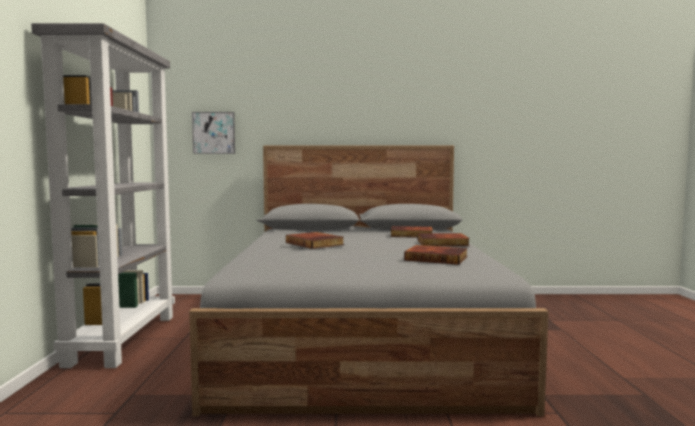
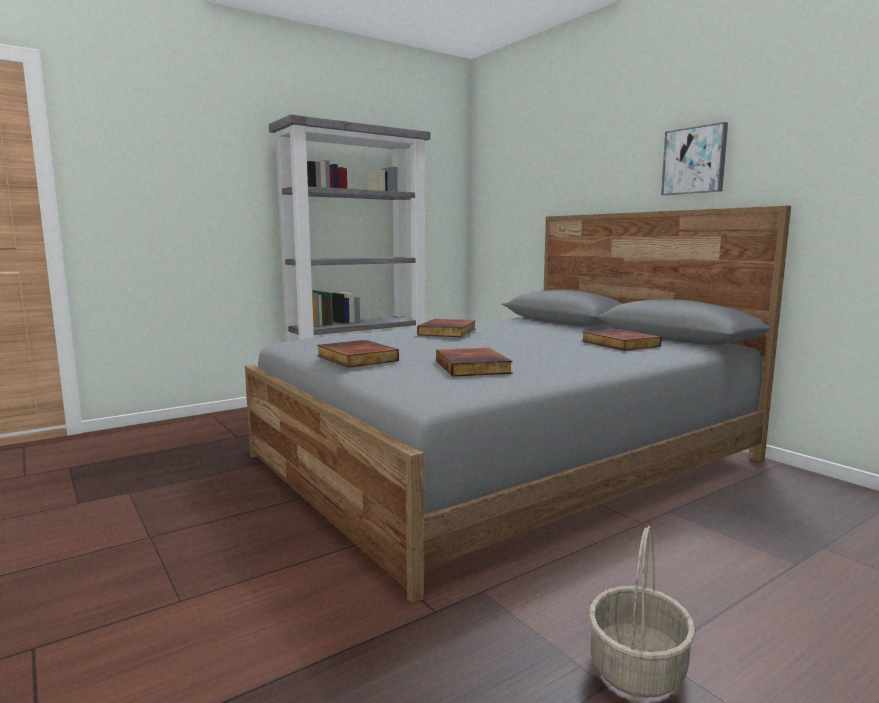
camera: 55 degrees right, 5 degrees up
picture [192,112,235,154] -> picture moved to [661,122,728,195]
book [418,233,470,246] -> book moved to [317,340,399,368]
none -> basket [589,526,695,698]

